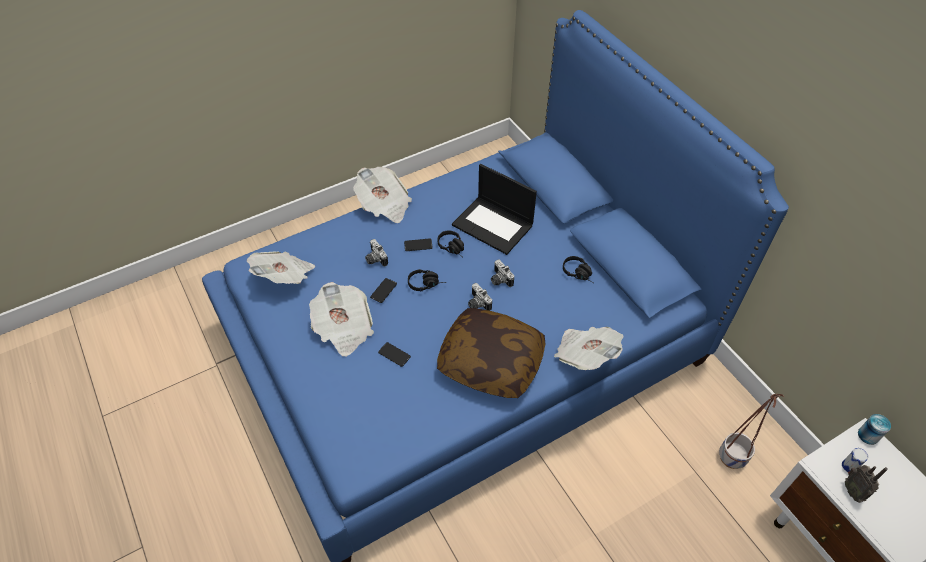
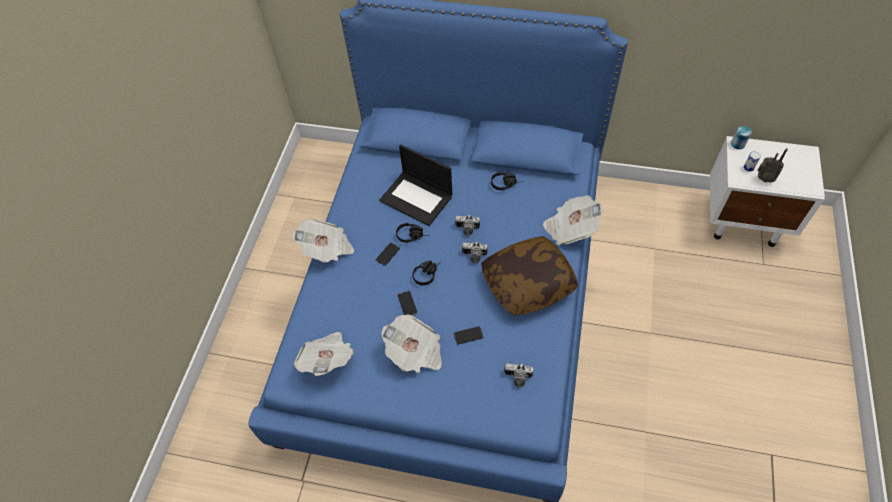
camera: 45 degrees left, 5 degrees up
camera [365,239,388,266] -> camera moved to [504,363,533,387]
laptop [452,164,537,255] -> laptop turned 45 degrees clockwise [379,144,452,226]
planter [719,394,784,469] -> none

